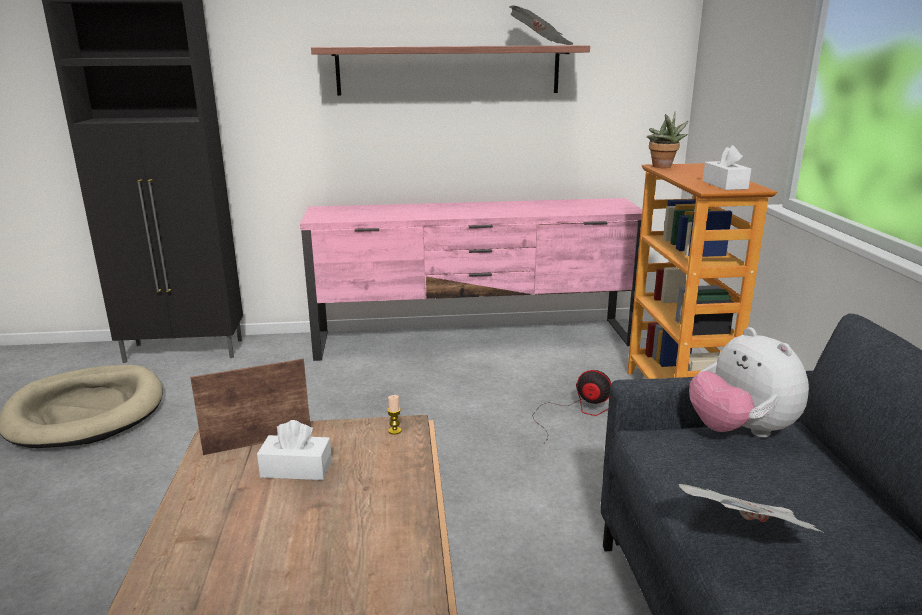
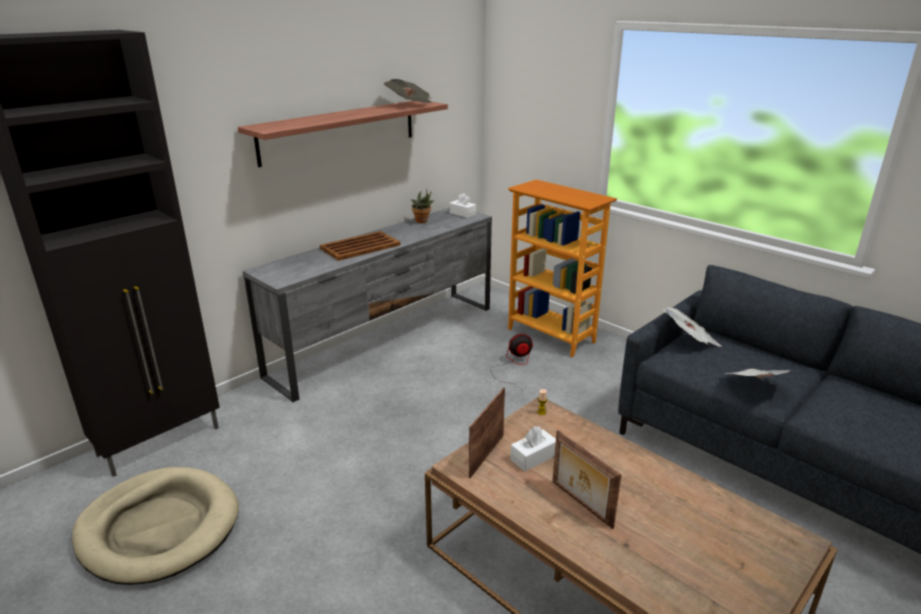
camera: 40 degrees left, 5 degrees up
pink tv stand [300,198,642,361] -> grey tv stand [243,208,492,402]
potted plant [647,112,688,168] -> potted plant moved to [411,189,434,223]
plush toy [689,327,809,438] -> newspaper [663,307,722,347]
white tissue box [703,145,751,190] -> white tissue box moved to [449,193,476,218]
none -> brown tray [320,231,401,261]
none -> picture frame [553,430,622,529]

